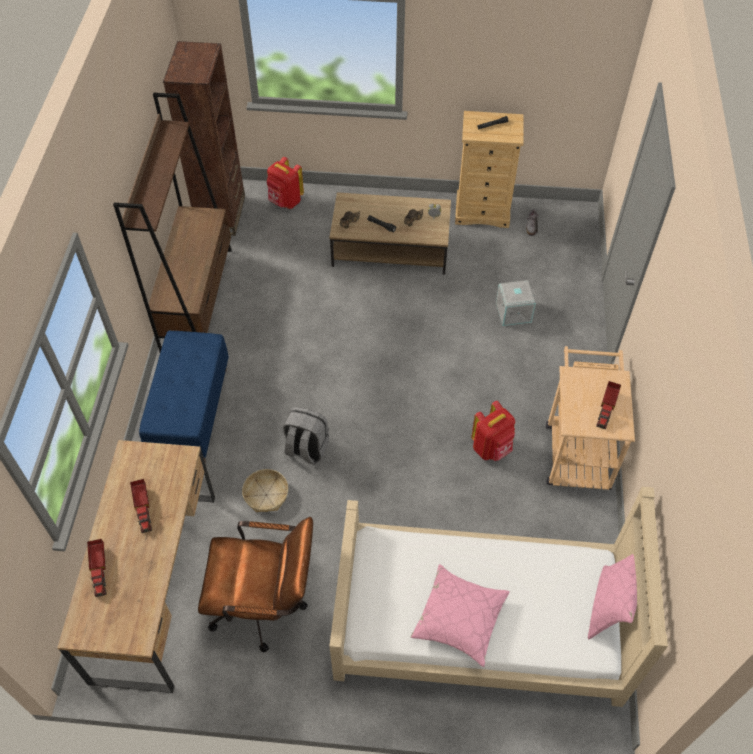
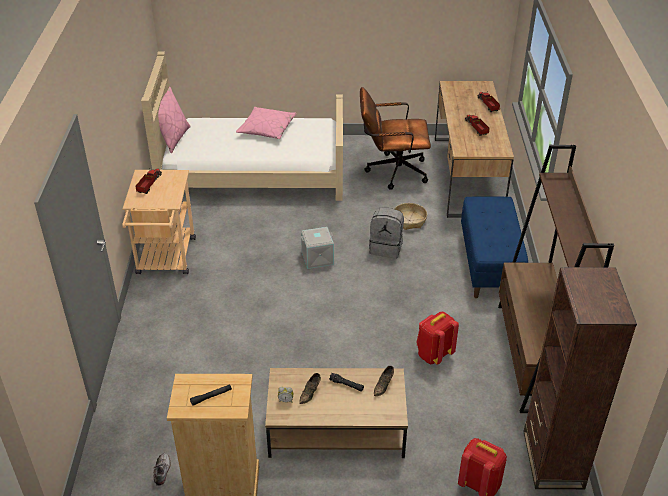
camera: 175 degrees right, 15 degrees down
red backpack [471,401,515,461] -> red backpack moved to [416,312,459,365]
grey storage box [496,280,536,326] -> grey storage box moved to [301,227,334,269]

